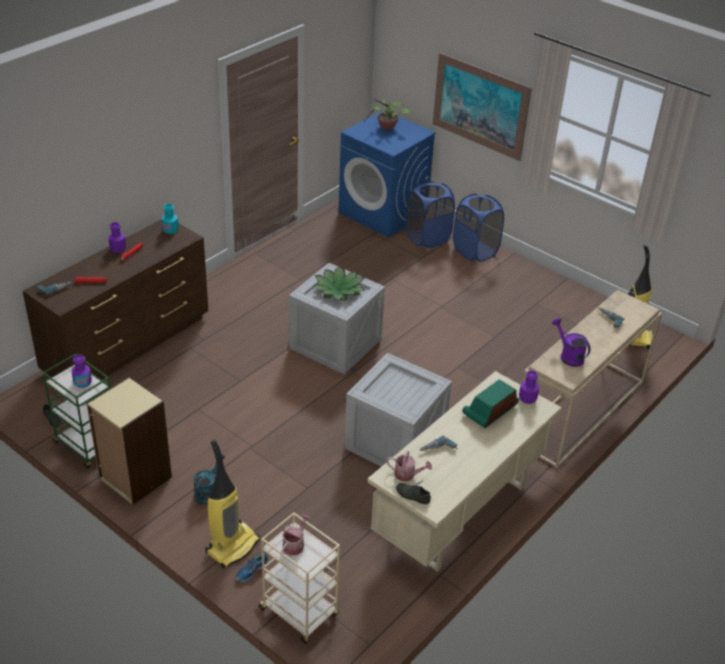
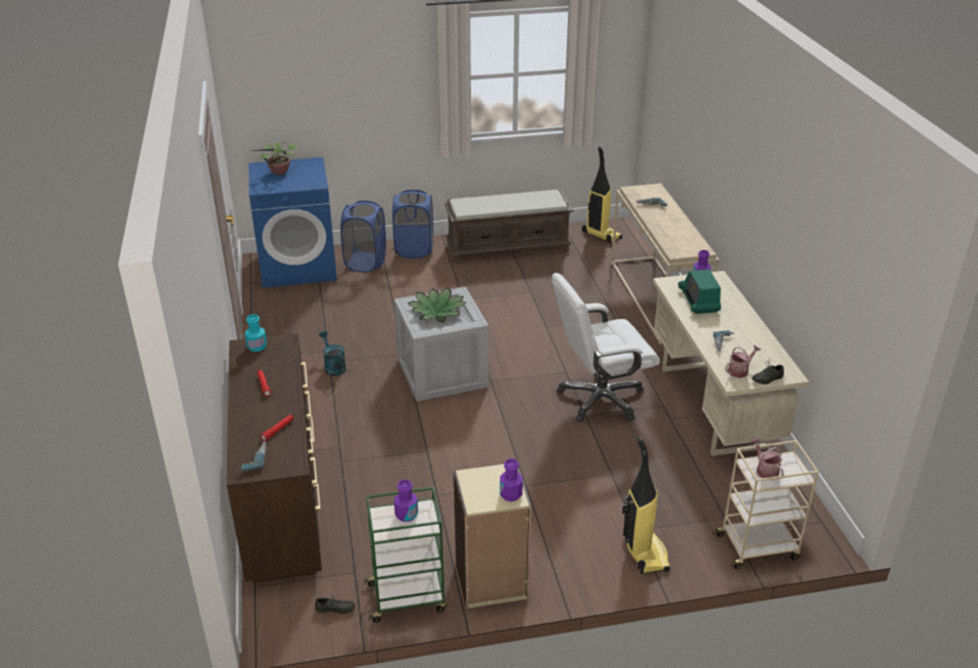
camera: 50 degrees left, 5 degrees down
purple bottle [108,222,126,253] -> purple bottle moved to [500,458,523,502]
turquoise watering can [193,454,225,505] -> turquoise watering can moved to [319,330,346,376]
shoe [236,553,269,582] -> none
crate [344,353,452,467] -> white office chair [552,273,660,422]
picture [433,53,532,161] -> none
purple watering can [552,318,591,367] -> none
none -> brown bench [445,188,573,262]

